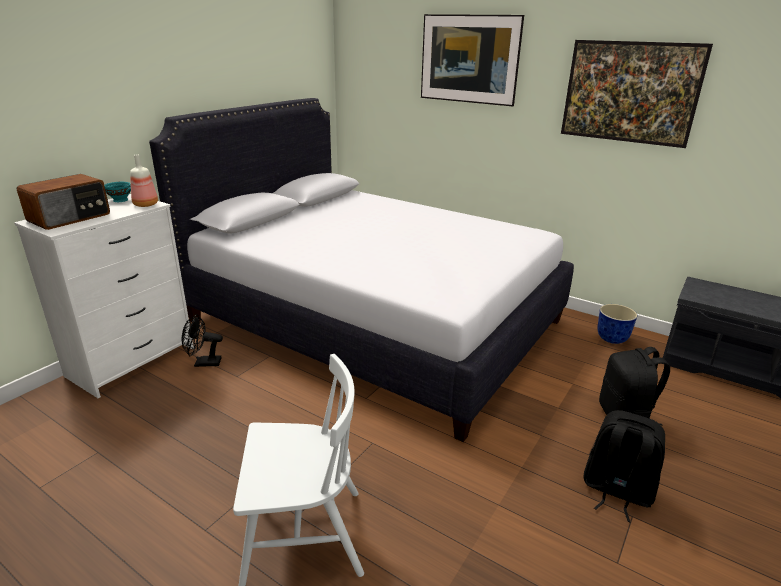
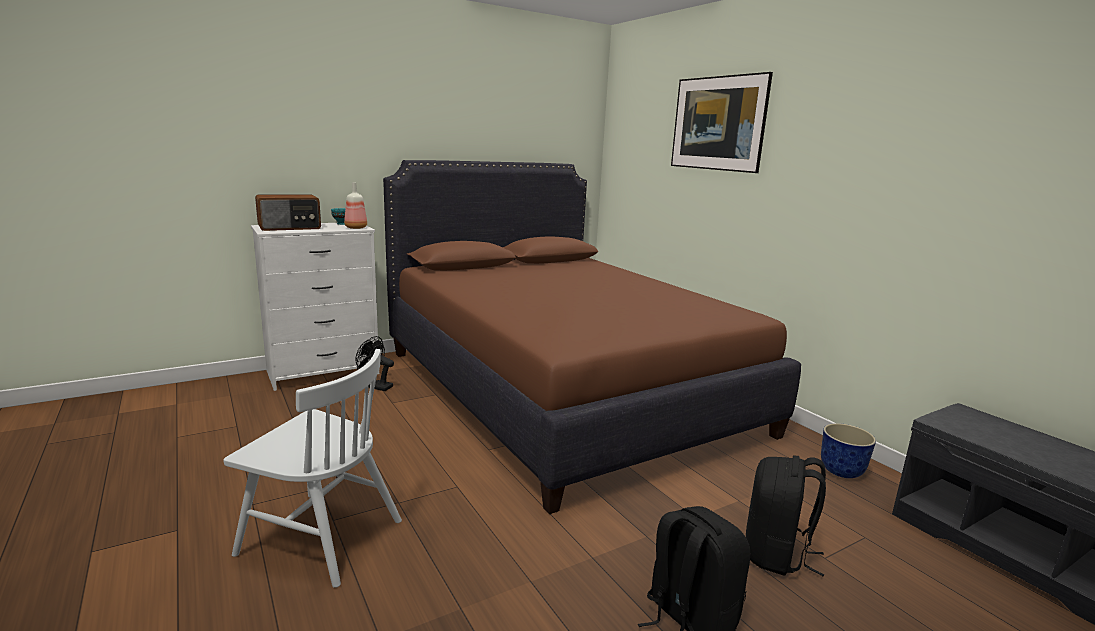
camera: 25 degrees right, 10 degrees down
white bed [149,98,574,442] -> brown bed [383,160,801,514]
picture [561,40,713,148] -> none

